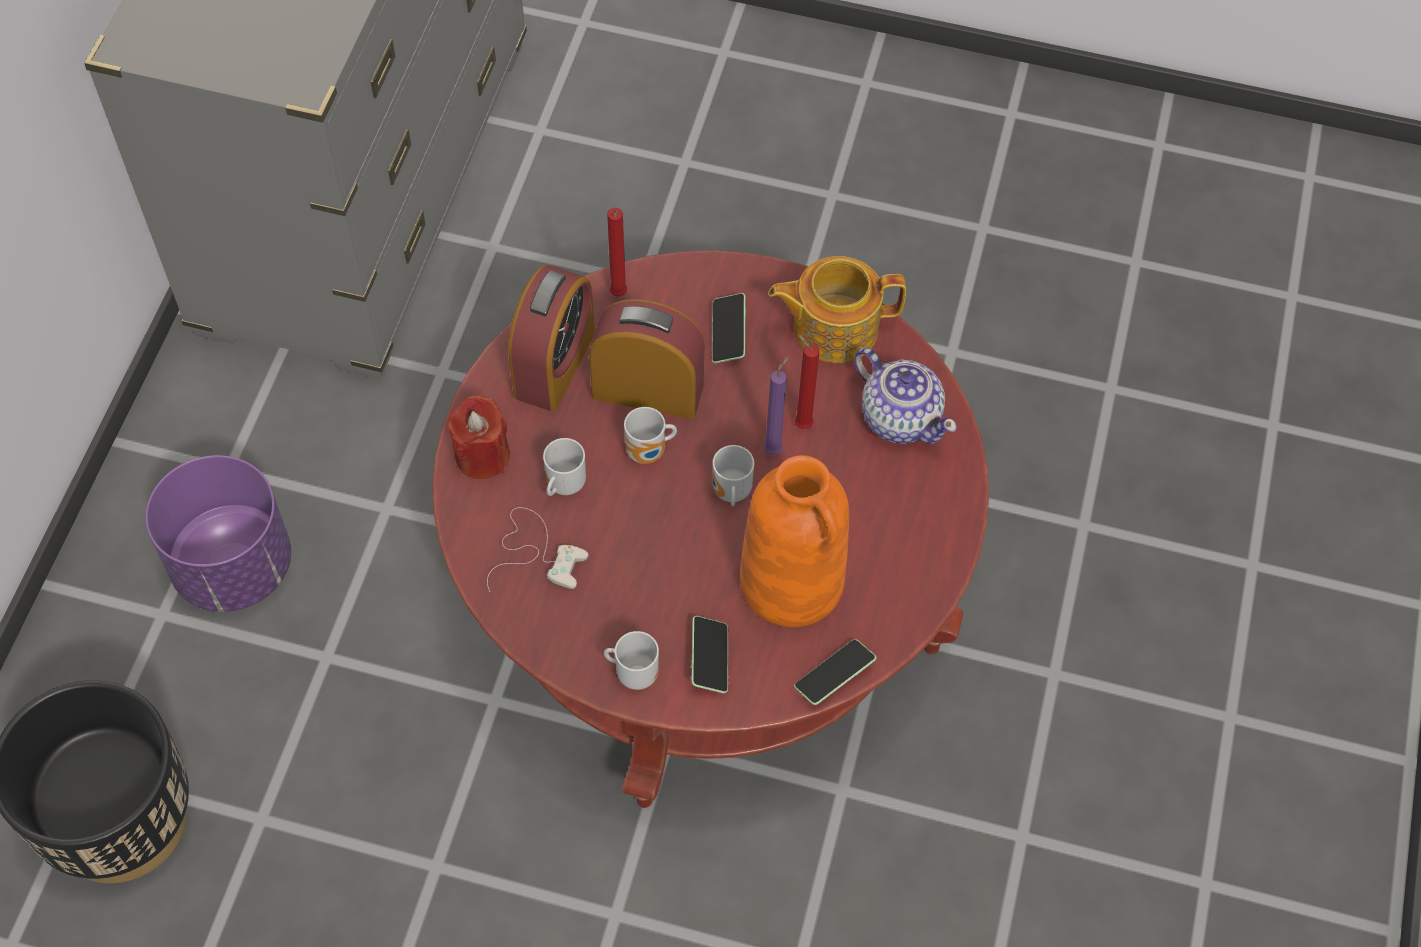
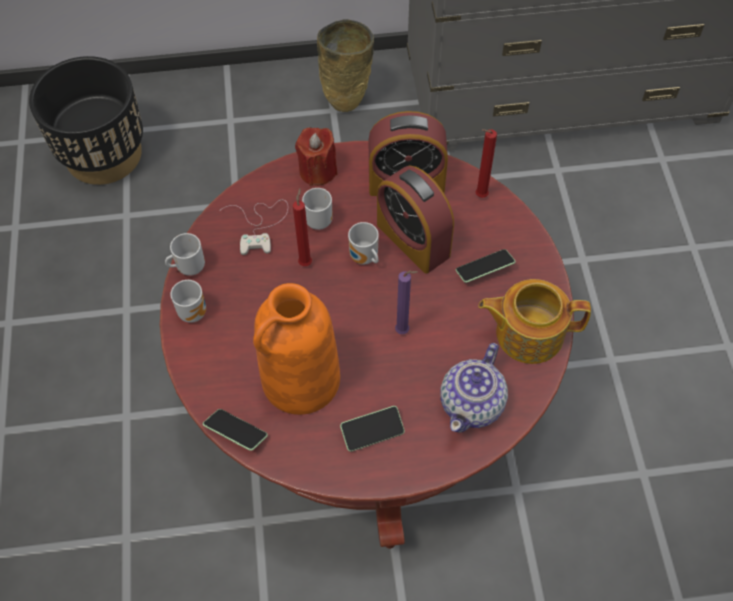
camera: 70 degrees right, 0 degrees up
purple planter [145,455,291,612] -> none
alarm clock [589,299,705,419] -> alarm clock turned 150 degrees clockwise [377,165,454,274]
phone [691,616,728,693] -> phone moved to [340,406,405,452]
mug [713,445,754,506] -> mug moved to [165,233,205,276]
teapot [768,256,906,363] -> teapot turned 60 degrees counterclockwise [478,279,591,364]
red candle [795,334,820,429] -> red candle moved to [293,188,312,266]
none -> beige vase [317,19,374,112]

